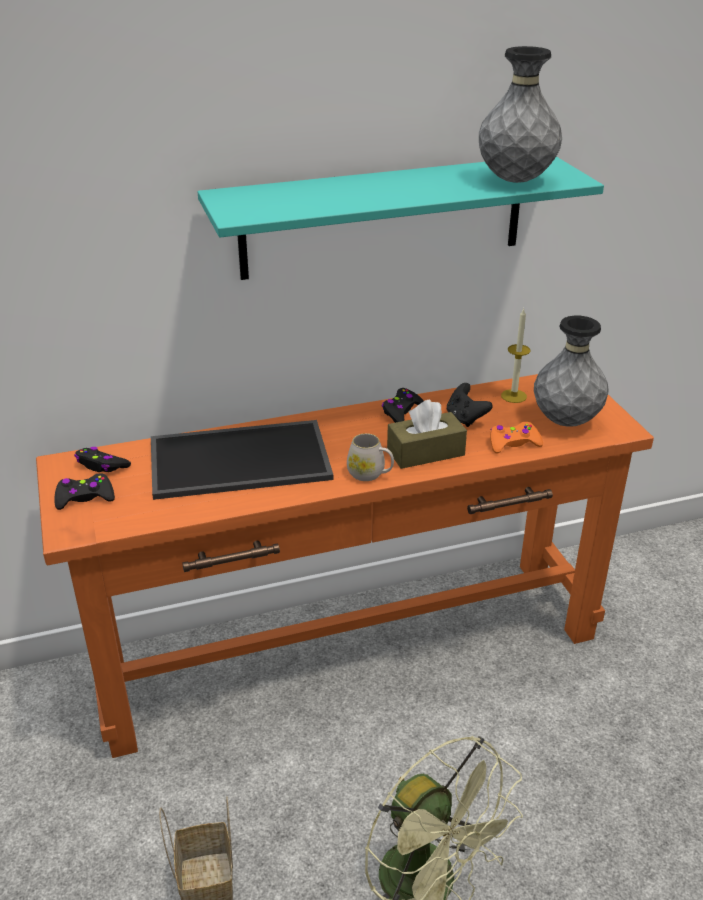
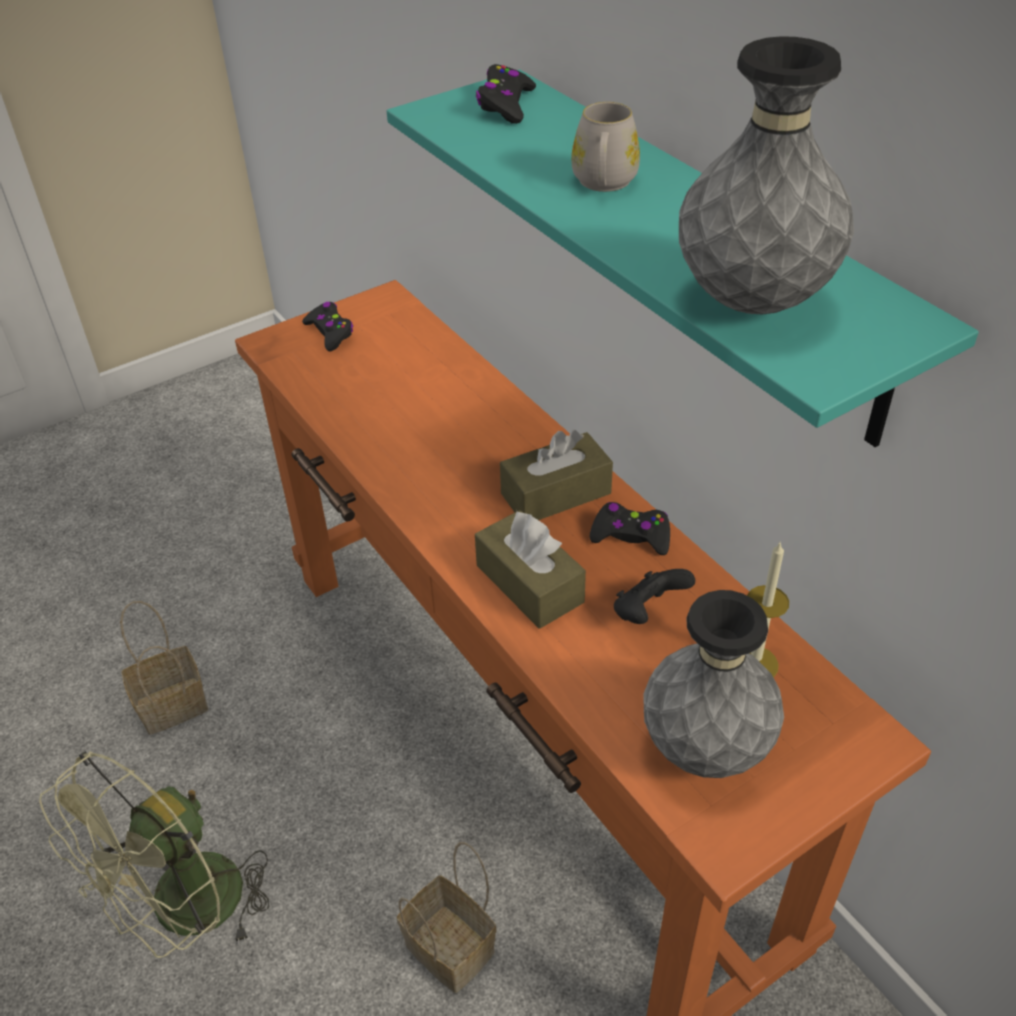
camera: 75 degrees right, 10 degrees up
black game controller [74,447,131,472] -> black game controller moved to [476,64,536,124]
tray [151,420,334,500] -> none
white mug [347,433,394,481] -> white mug moved to [571,102,640,192]
orange game controller [490,422,543,453] -> none
none -> basket [397,842,496,993]
none -> brown tissue box [500,430,613,520]

